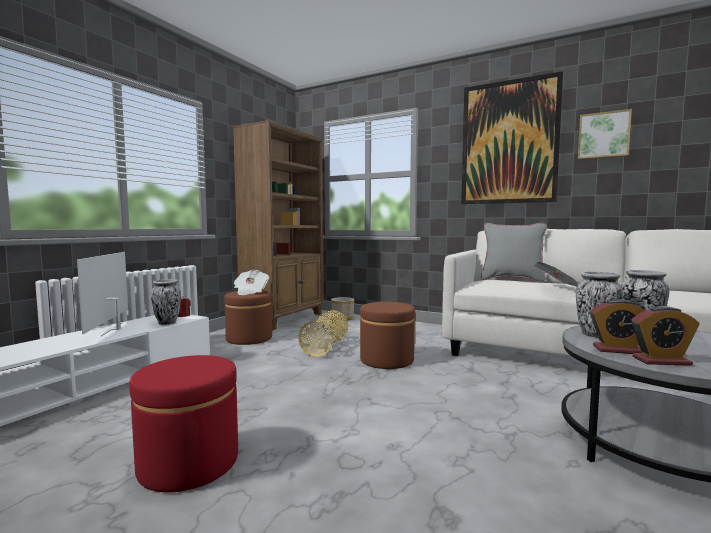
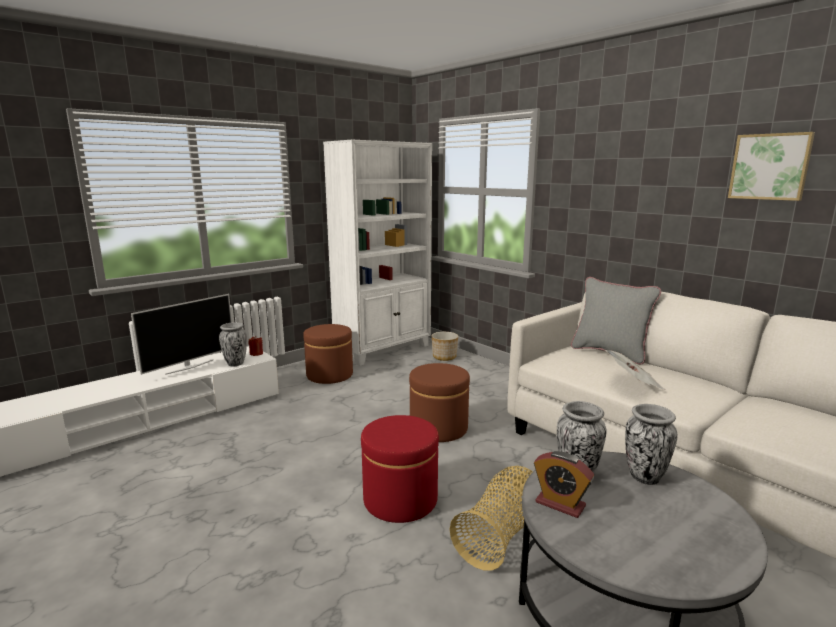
camera: 20 degrees right, 10 degrees up
television [77,252,128,337] -> television turned 150 degrees counterclockwise [131,294,232,375]
red ottoman [129,355,238,492] -> red ottoman moved to [361,415,439,523]
brown bookcase [233,120,324,330] -> white bookcase [323,140,432,366]
newspaper [234,270,269,295] -> none
basket [298,310,348,357] -> basket moved to [450,466,532,571]
picture [461,71,563,204] -> none
alarm clock [632,306,700,366] -> none

